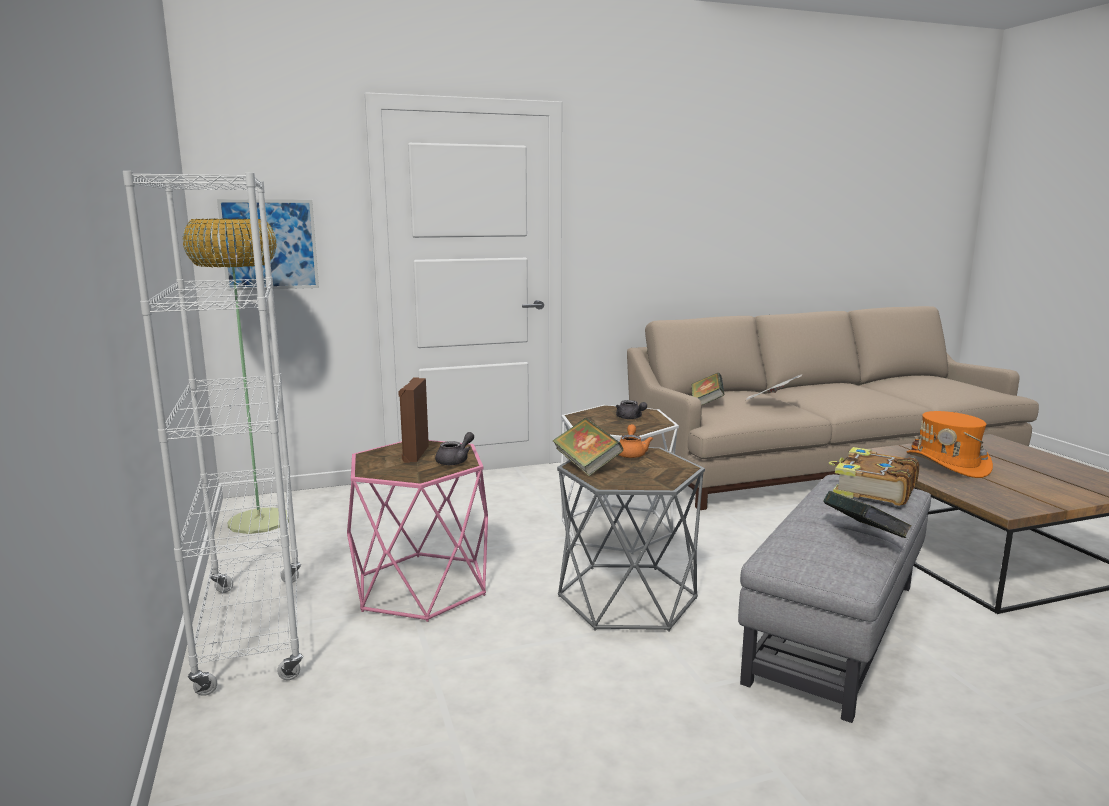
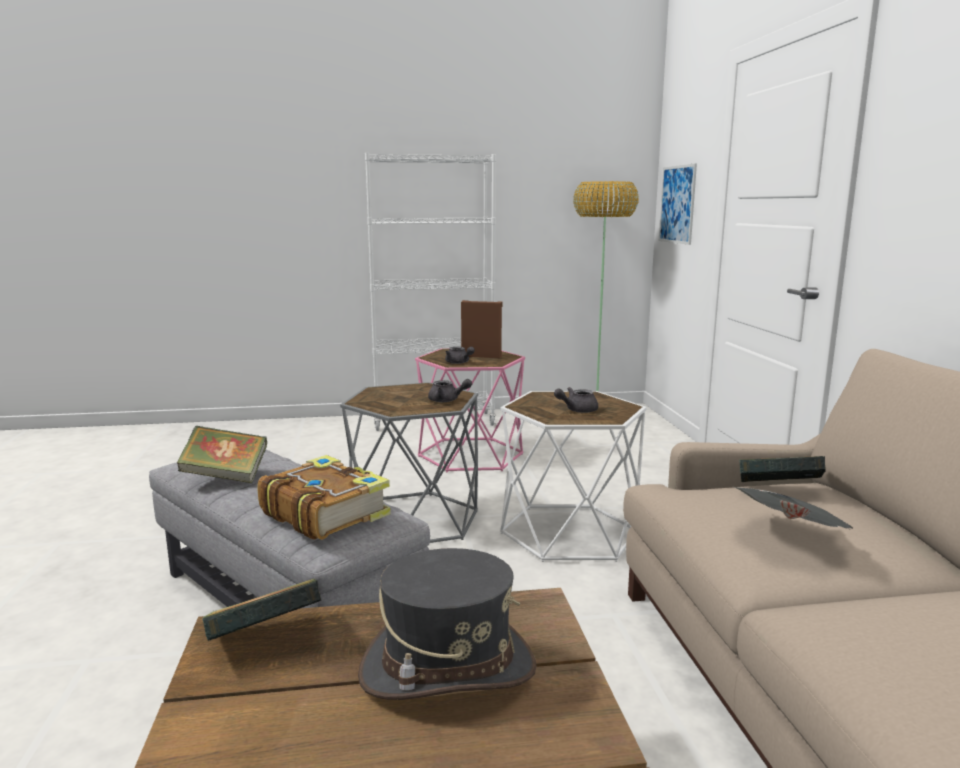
camera: 100 degrees right, 0 degrees up
book [553,418,623,476] -> book moved to [202,578,321,641]
orange teapot [619,424,653,458] -> grey teapot [428,379,472,402]
orange hat [907,411,993,478] -> grey hat [358,548,537,700]

